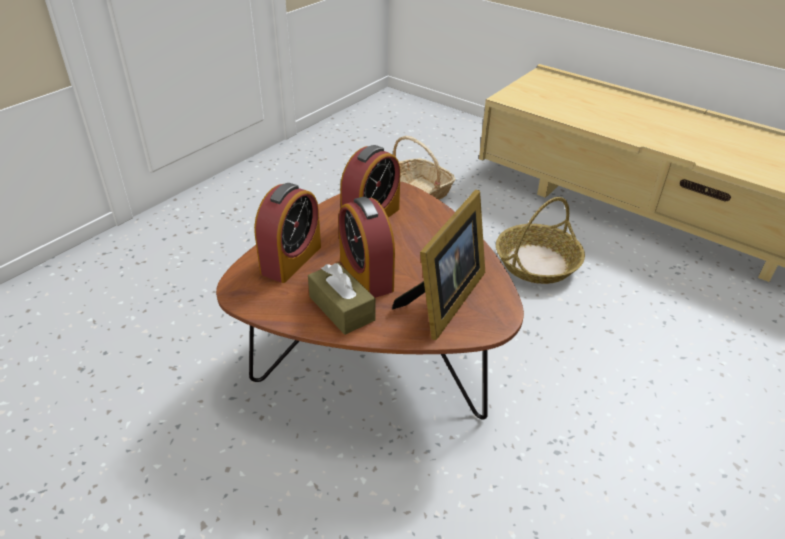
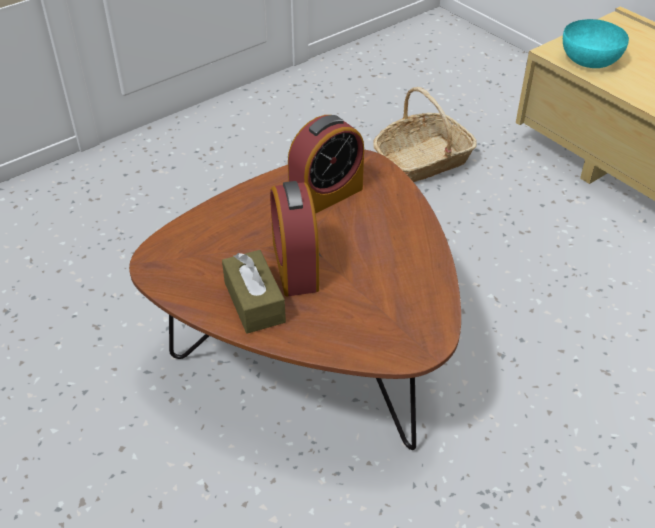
camera: 15 degrees right, 5 degrees up
alarm clock [254,183,321,283] -> none
picture frame [392,190,485,340] -> none
basket [496,197,585,284] -> none
none -> turquoise bowl [563,19,629,68]

